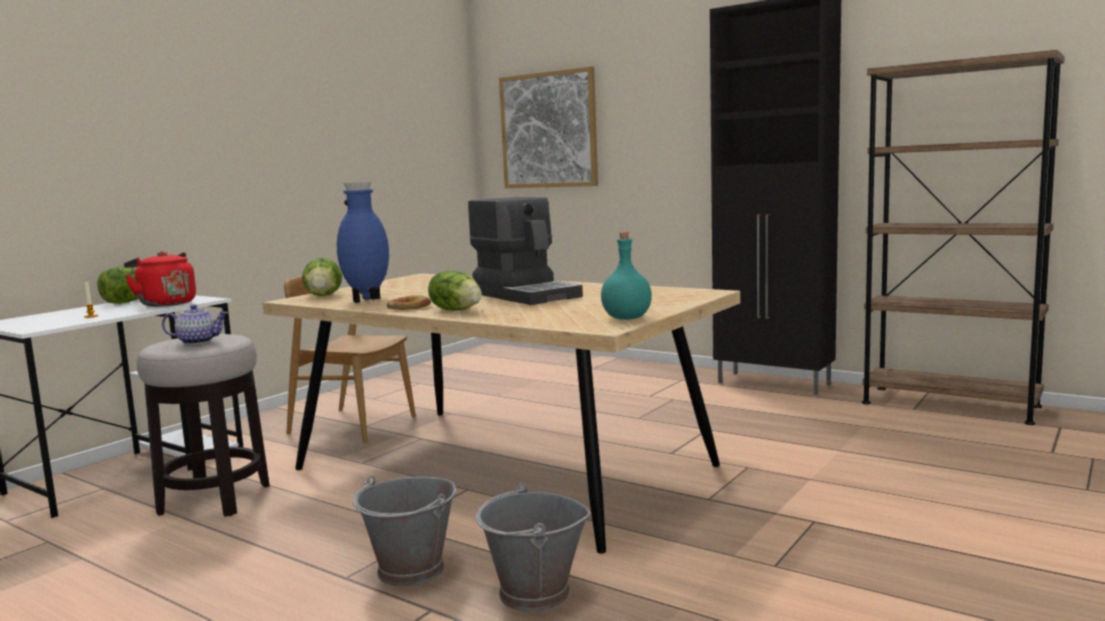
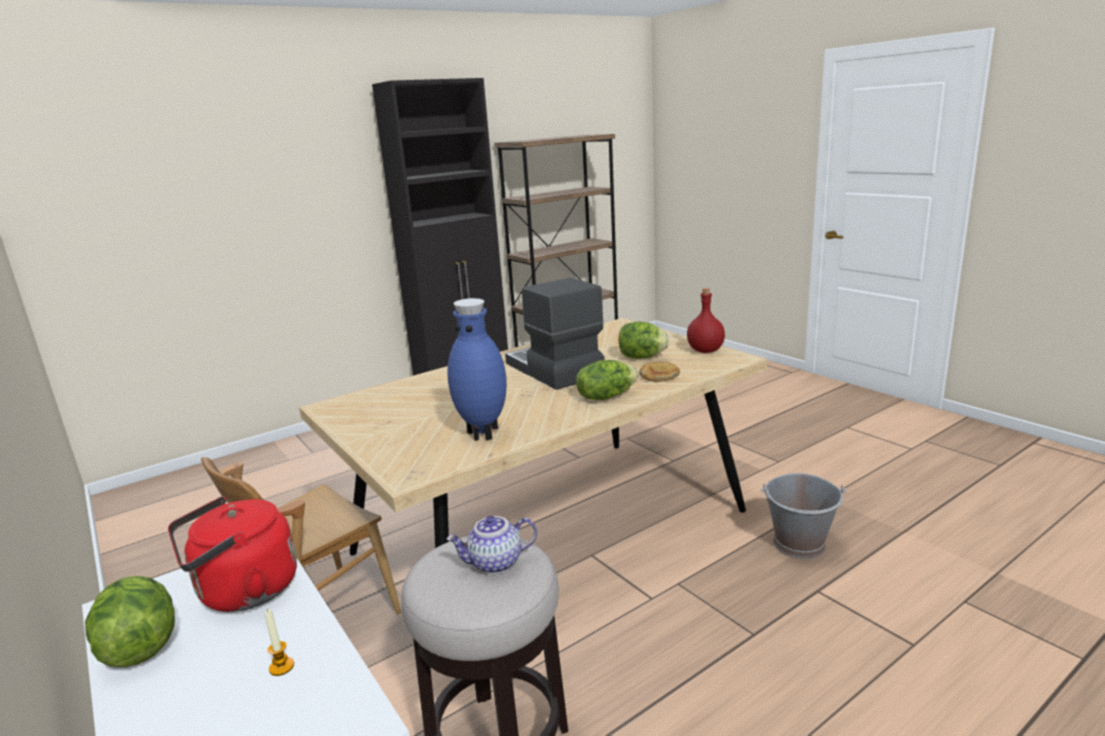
camera: 70 degrees left, 10 degrees up
teapot [162,304,228,345] -> teapot turned 120 degrees counterclockwise [446,516,537,574]
lettuce [302,258,342,296] -> lettuce moved to [619,322,670,359]
grey bucket [353,476,456,587] -> none
bread [387,295,431,310] -> bread moved to [639,362,680,382]
coffee machine [468,197,583,305] -> coffee machine turned 105 degrees counterclockwise [505,278,605,390]
picture [499,66,598,188] -> none
turquoise bottle [601,232,652,320] -> red bottle [687,288,725,353]

